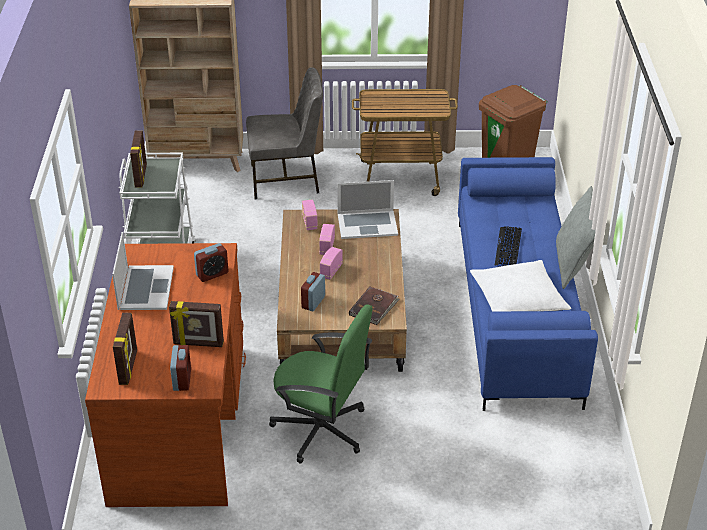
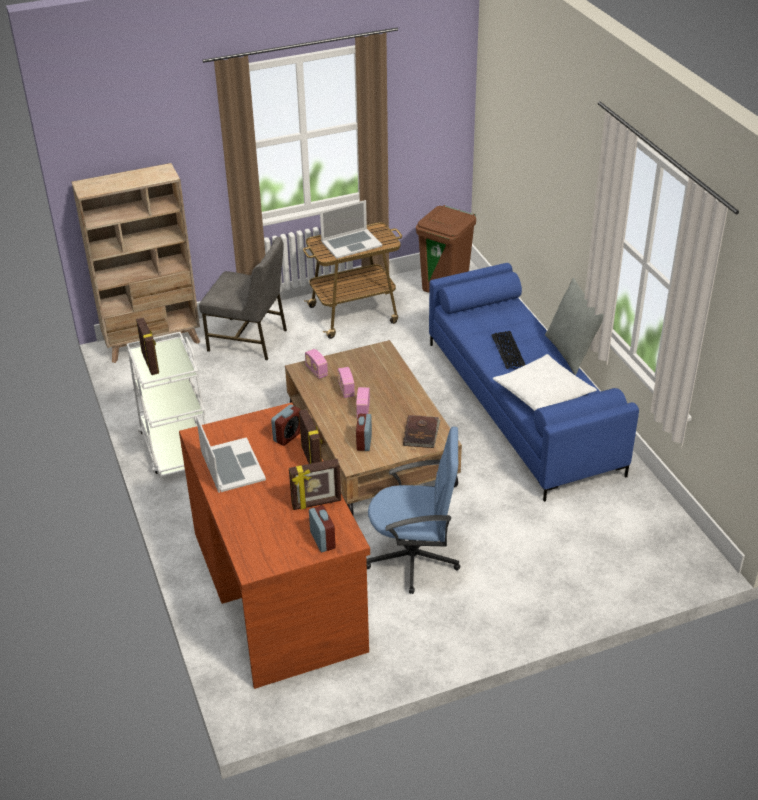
camera: 20 degrees left, 0 degrees up
picture frame [113,313,137,385] -> picture frame moved to [299,409,322,464]
grey chair [246,67,323,199] -> grey chair turned 45 degrees clockwise [199,237,287,360]
green office chair [269,304,373,464] -> blue office chair [366,427,460,594]
laptop [337,180,398,239] -> laptop moved to [320,200,382,259]

